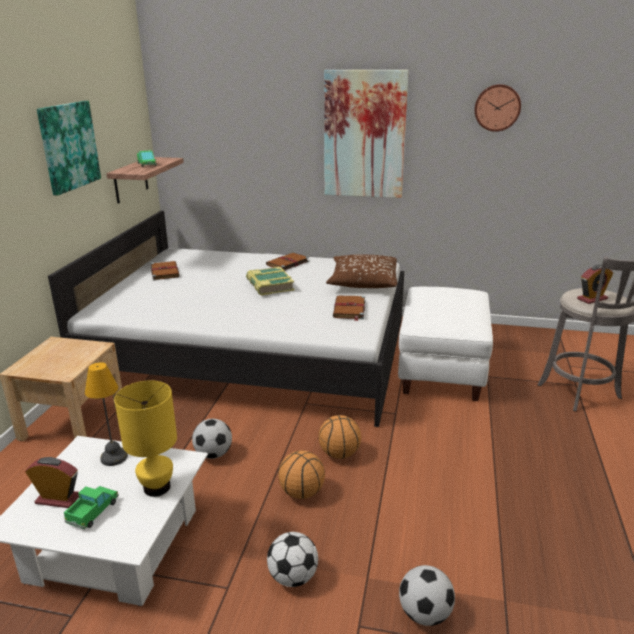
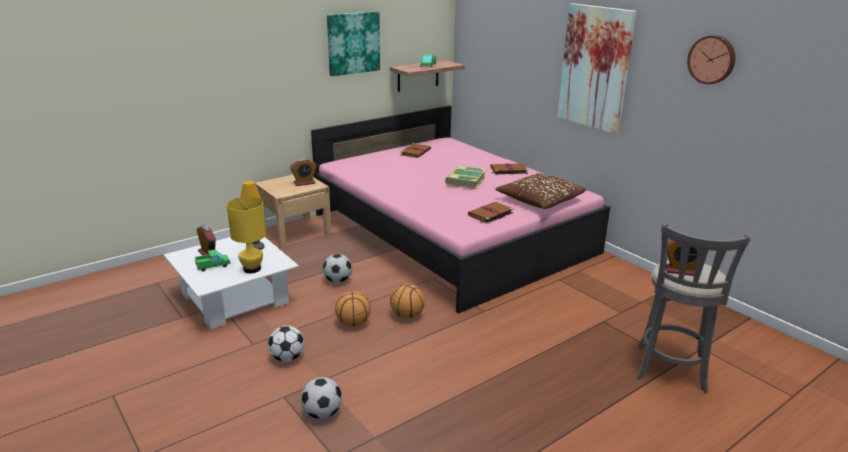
camera: 40 degrees right, 0 degrees up
white bed [48,211,404,427] -> pink bed [311,105,610,314]
white ottoman [398,287,493,401] -> none
none -> alarm clock [290,159,317,186]

